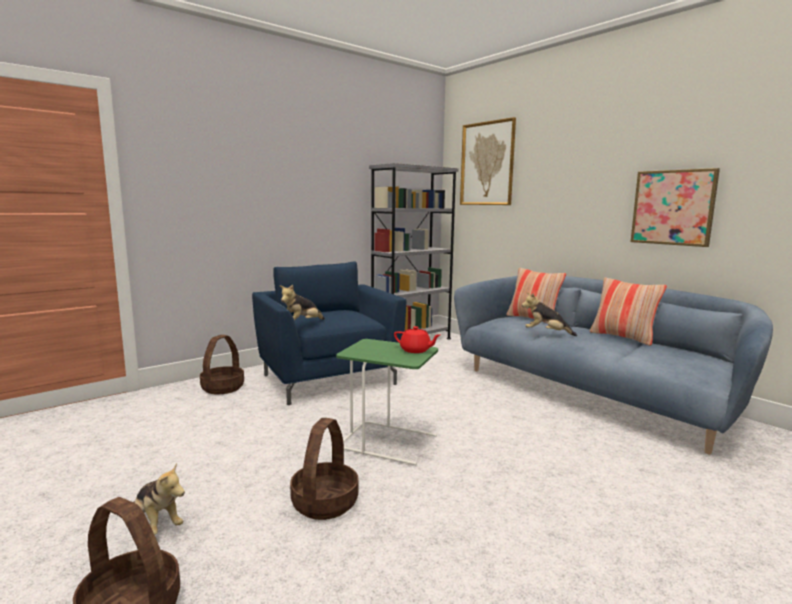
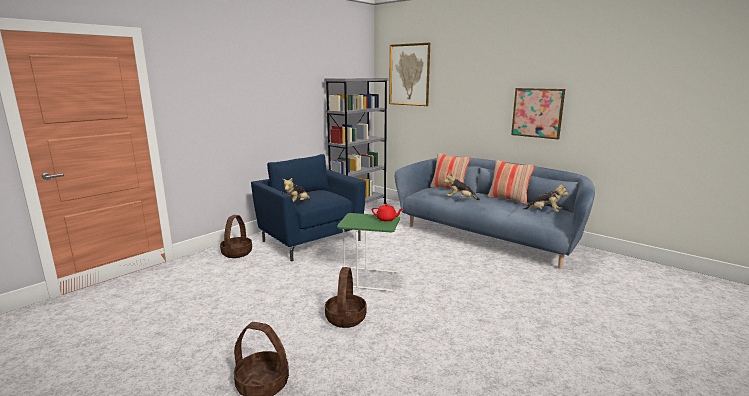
camera: 10 degrees left, 5 degrees up
plush toy [133,463,185,535] -> plush toy moved to [523,184,568,212]

